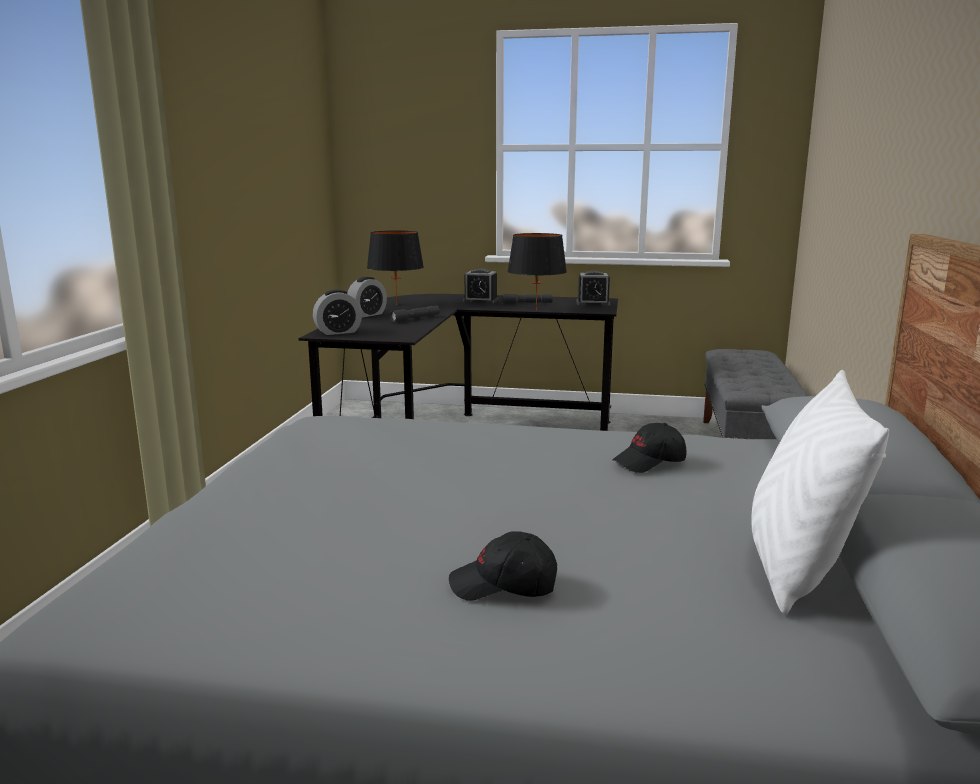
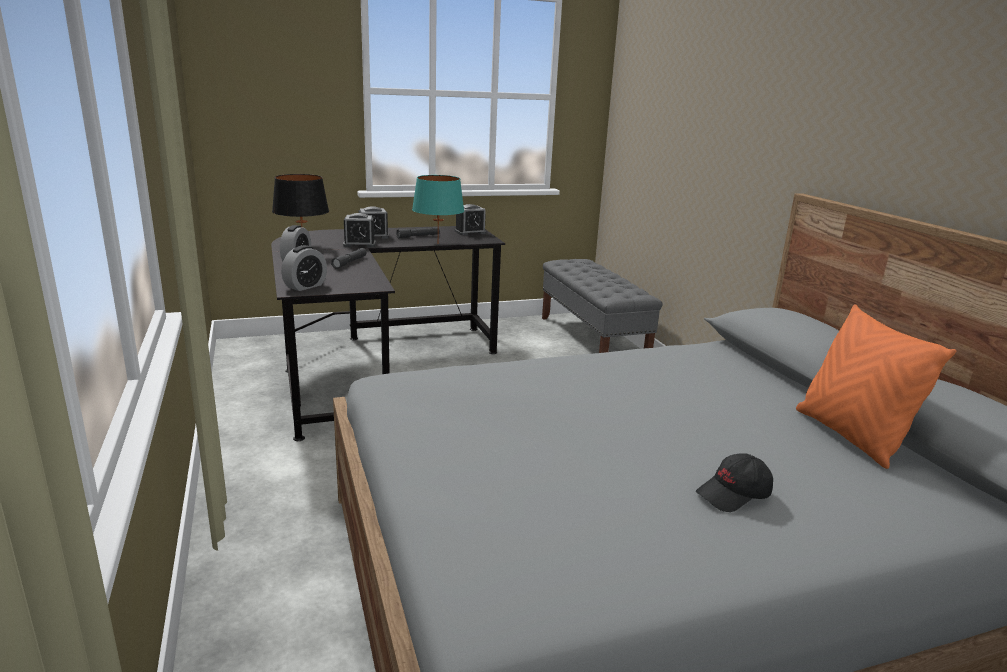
camera: 30 degrees left, 5 degrees up
black table lamp [507,233,567,310] -> turquoise table lamp [412,175,464,239]
black cap [613,423,686,473] -> none
white pillow [752,370,889,614] -> orange pillow [796,304,956,469]
none -> alarm clock [343,213,376,247]

